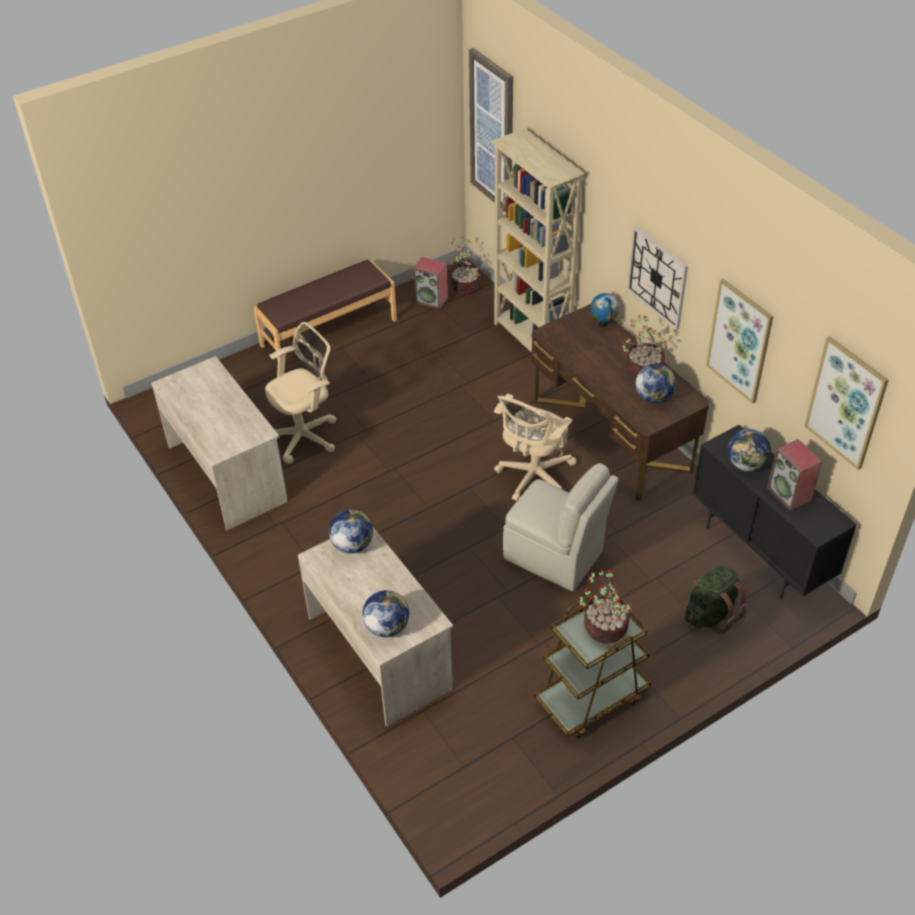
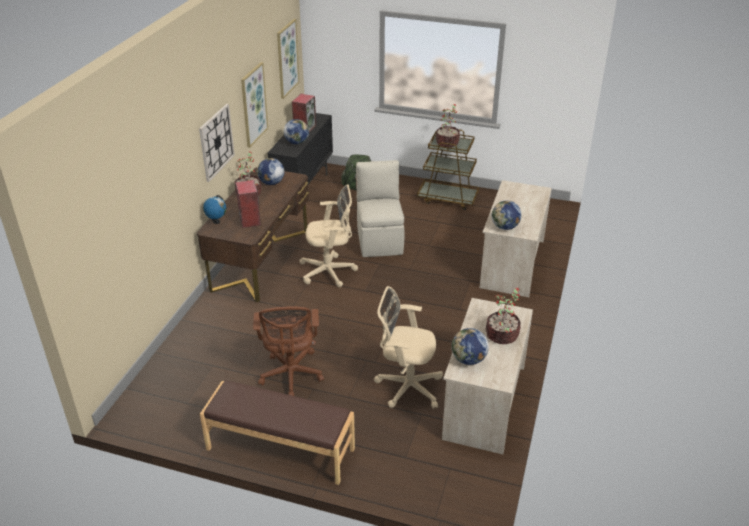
camera: 130 degrees left, 10 degrees down
globe [362,590,409,637] -> globe moved to [451,328,489,365]
speaker [413,257,448,310] -> speaker moved to [235,180,261,228]
potted plant [449,237,481,295] -> potted plant moved to [486,288,521,344]
picture [469,48,513,212] -> none
beige bookcase [491,128,585,353] -> none
none -> brown office chair [253,307,324,396]

